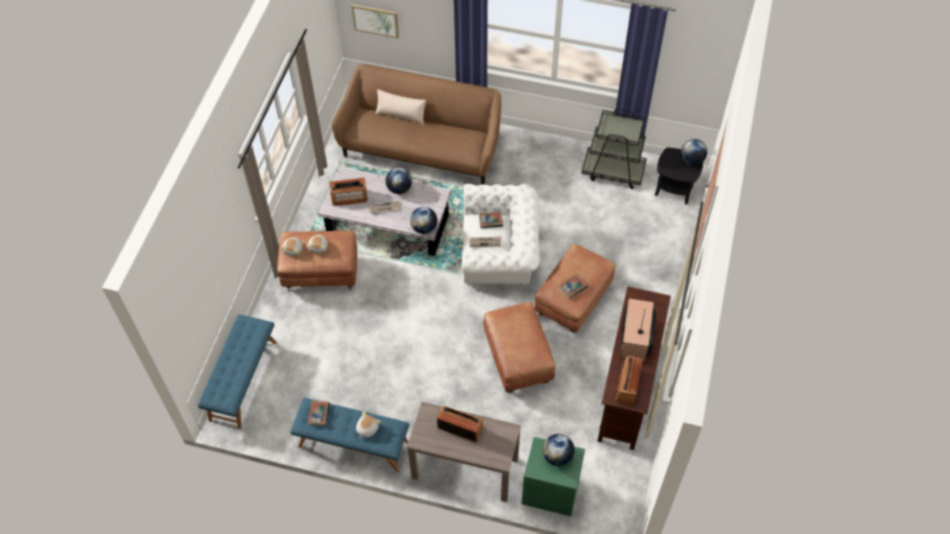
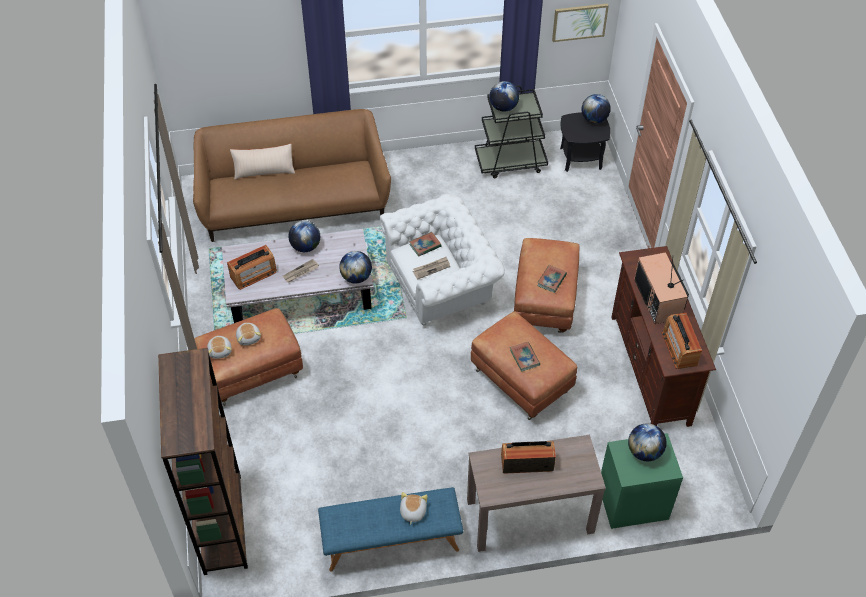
camera: 25 degrees left, 5 degrees down
blue bench [198,315,277,429] -> brown bookcase [158,348,248,575]
book [308,401,330,426] -> book moved to [510,342,540,372]
picture [351,4,399,38] -> picture moved to [552,4,609,42]
none -> globe [490,81,519,112]

